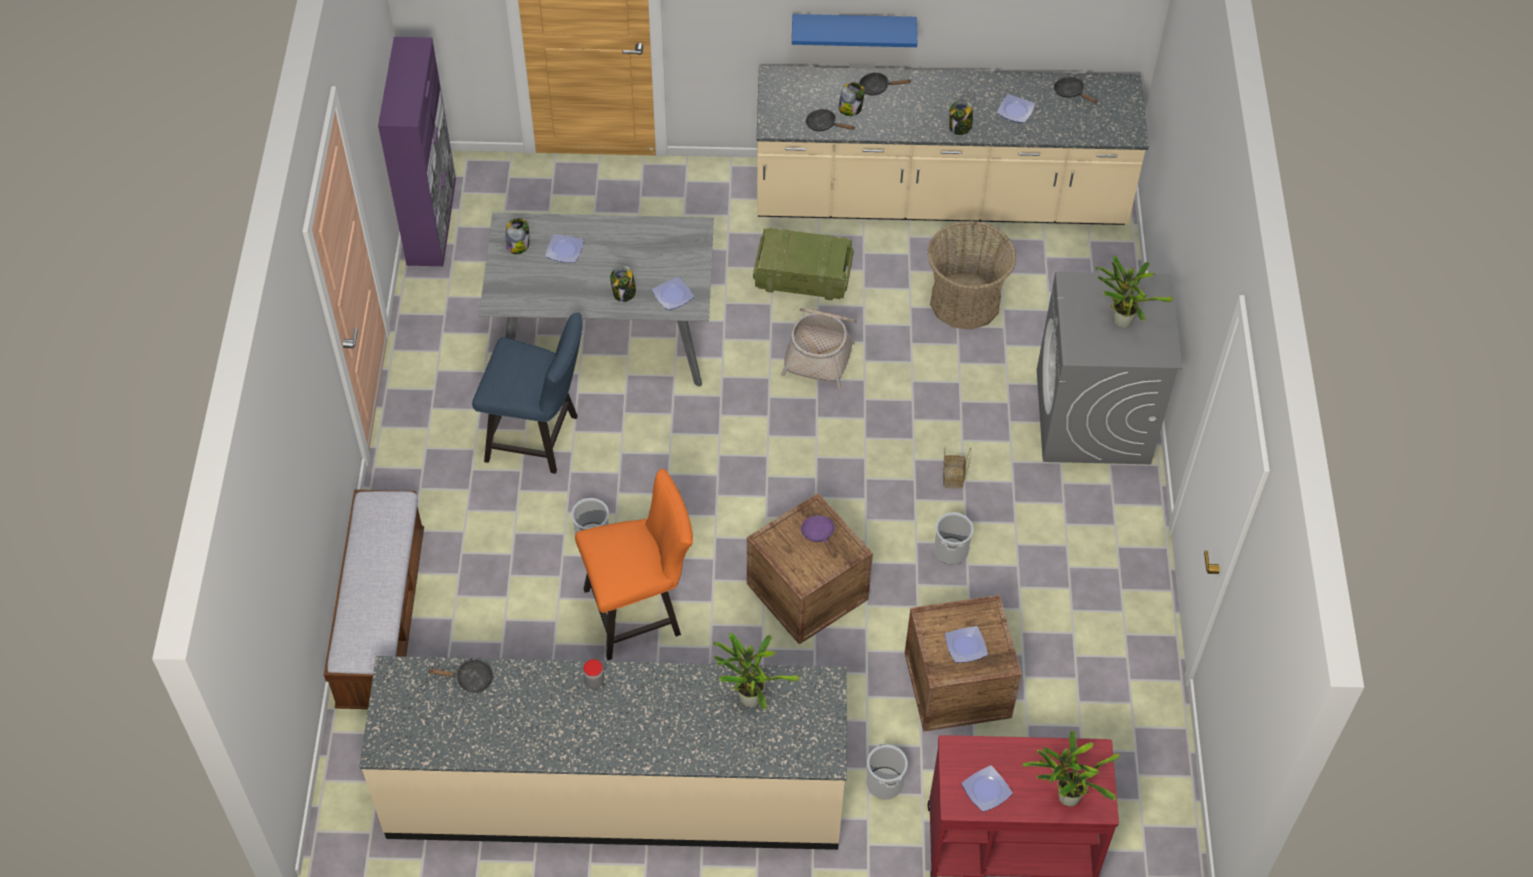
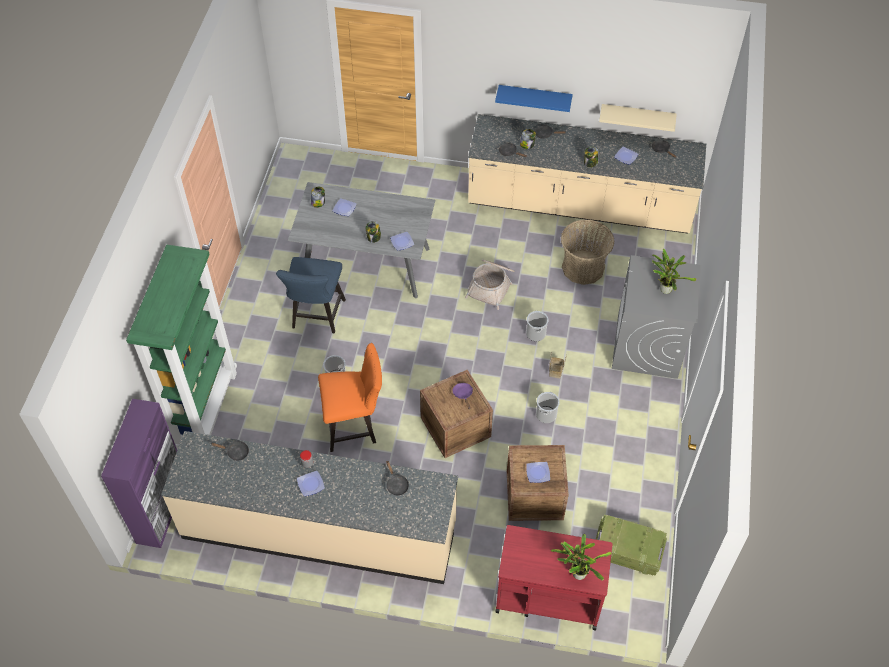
camera: 10 degrees right, 0 degrees up
bench [324,490,424,709] -> green bookcase [126,245,237,450]
purple cabinet [378,37,456,266] -> purple cabinet moved to [101,399,177,548]
blue chair [472,313,582,474] -> blue chair turned 75 degrees clockwise [276,257,346,333]
potted plant [713,633,799,710] -> black frying pan [386,461,409,496]
crate [753,228,854,300] -> crate moved to [595,515,667,576]
bucket [866,743,908,800] -> bucket moved to [526,311,548,341]
plate [962,765,1013,812] -> plate moved to [297,471,325,496]
none -> beige shelf [599,104,677,132]

